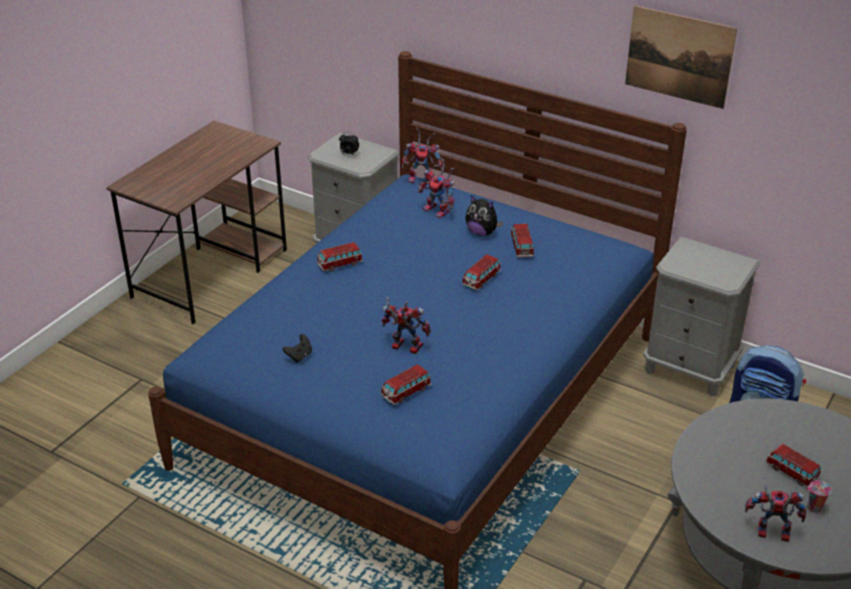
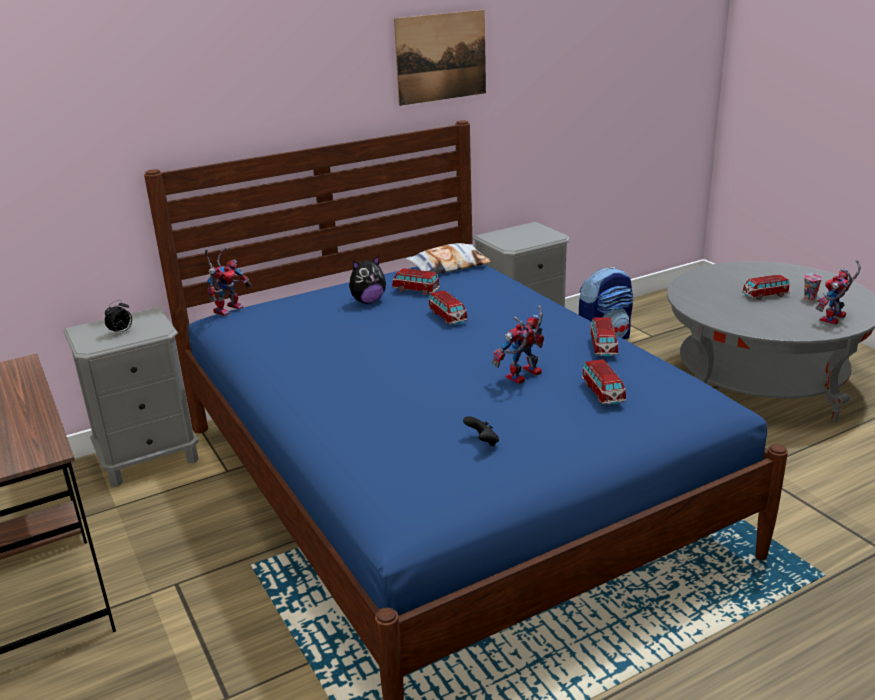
camera: 60 degrees left, 10 degrees down
toy car [317,242,363,272] -> toy car moved to [590,317,618,356]
toy robot [418,157,455,218] -> none
none -> pillow [406,243,492,274]

